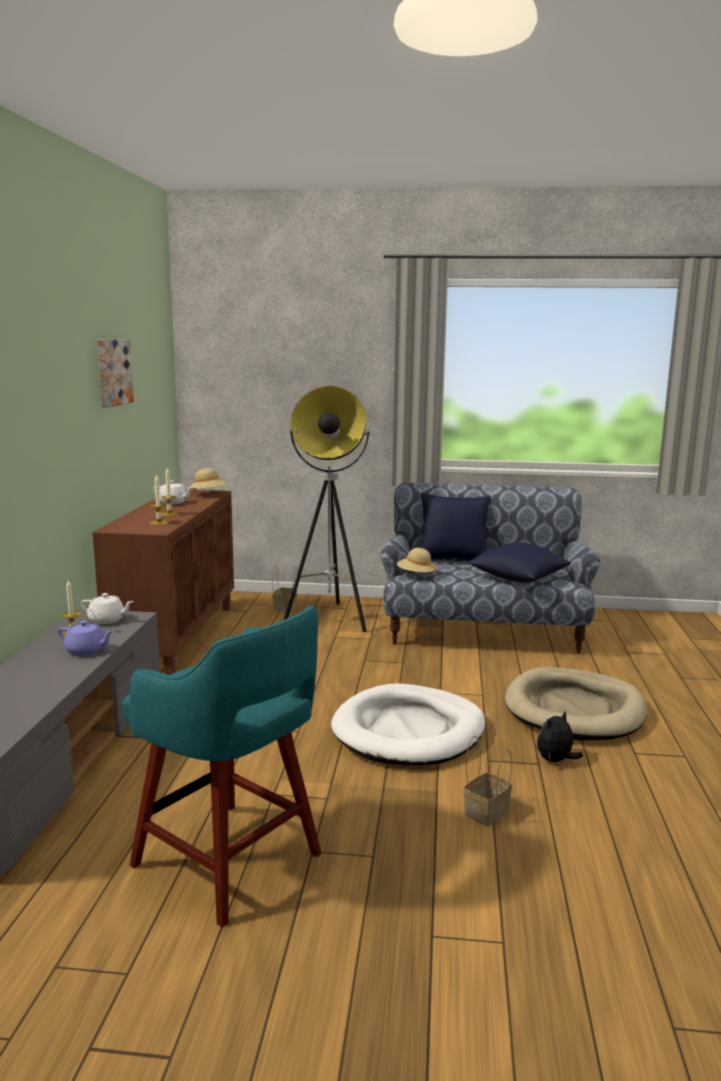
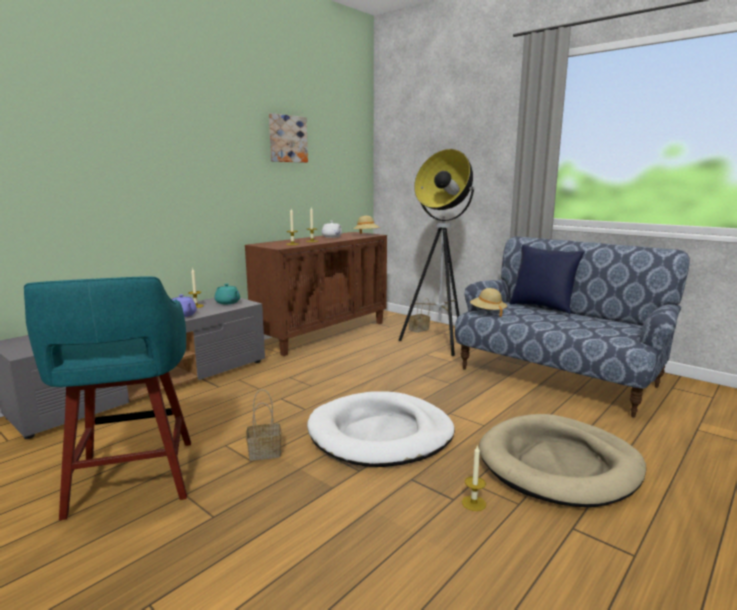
camera: 35 degrees right, 0 degrees up
white teapot [81,593,134,624] -> turquoise teapot [214,283,240,304]
basket [464,736,512,826] -> basket moved to [246,389,281,461]
blue pillow [468,542,571,583] -> none
plush toy [537,711,583,762] -> candle [462,445,486,511]

